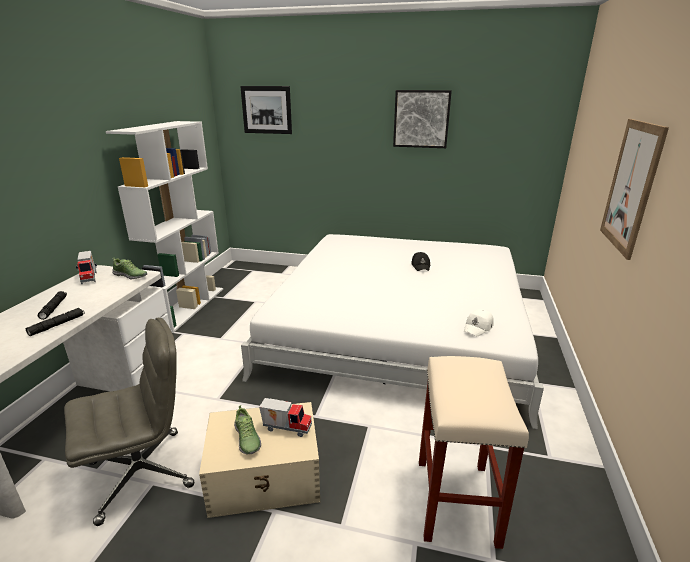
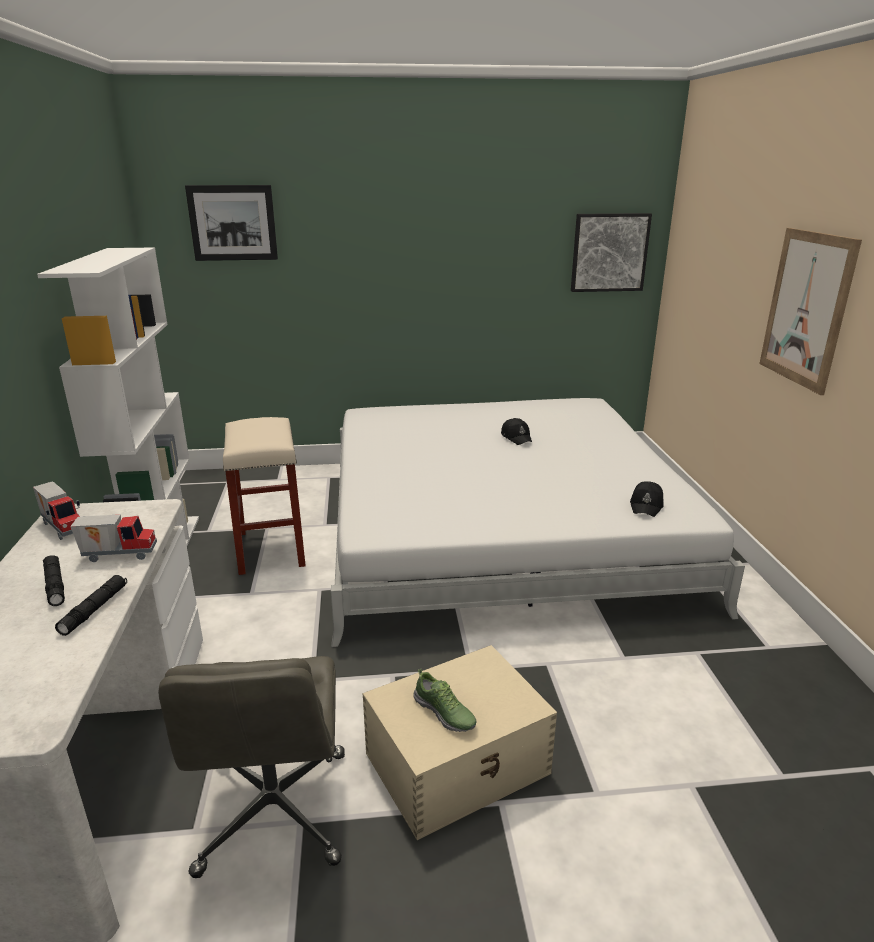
camera: 20 degrees left, 0 degrees up
grey office chair [64,318,194,526] -> grey office chair turned 135 degrees clockwise [158,656,345,878]
shoe [112,258,147,280] -> none
toy truck [259,398,312,437] -> toy truck moved to [70,515,157,562]
picture [393,90,452,148] -> picture moved to [571,213,652,292]
beige stool [419,356,529,549] -> beige stool moved to [223,417,306,575]
white cap [464,309,494,336] -> black cap [630,481,664,517]

